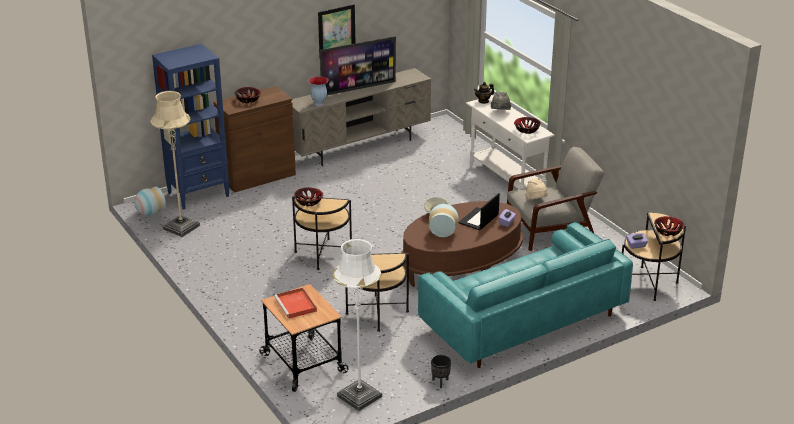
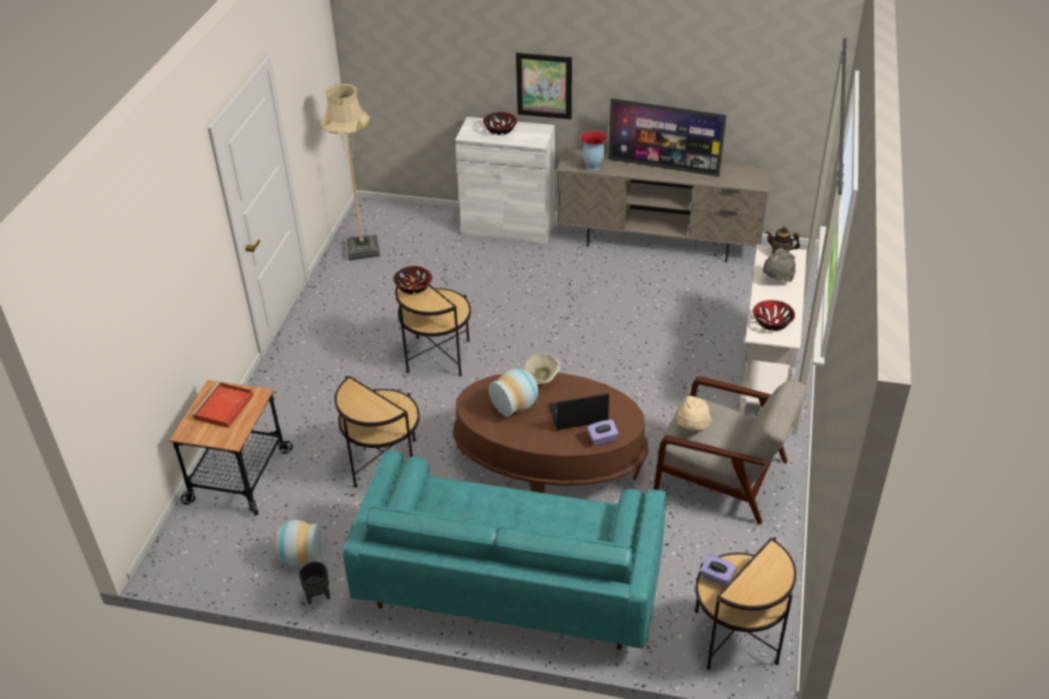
camera: 45 degrees right, 10 degrees up
vase [134,186,166,216] -> vase moved to [272,520,322,566]
blue bookcase [152,44,229,210] -> none
brown cabinet [213,86,296,193] -> white cabinet [455,117,555,244]
picture [318,4,355,56] -> picture moved to [516,53,572,119]
white floor lamp [333,238,382,411] -> none
bowl [654,216,685,236] -> none

